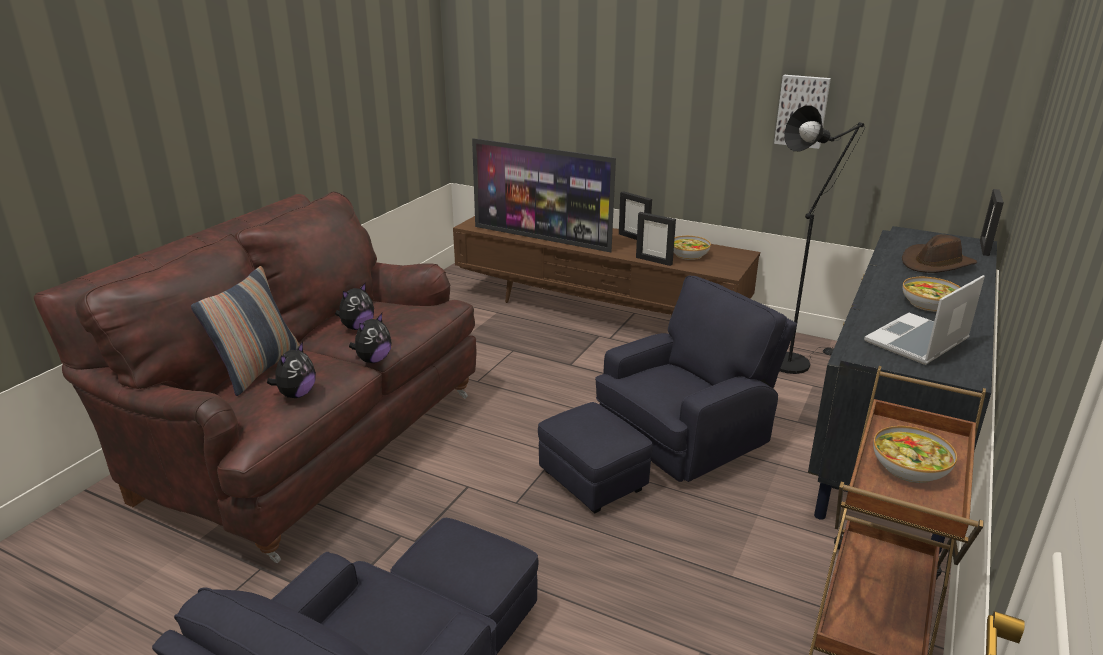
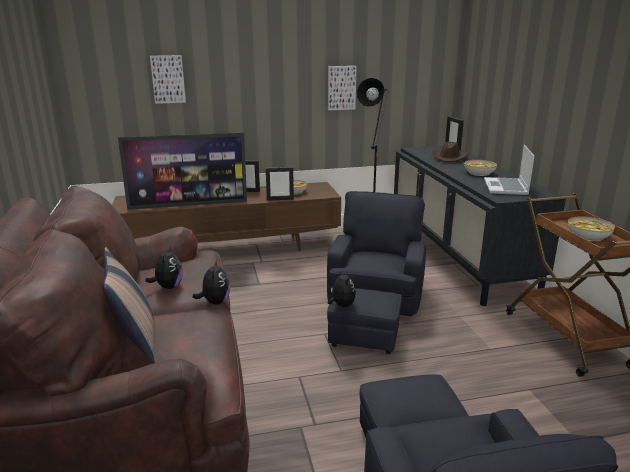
camera: 40 degrees left, 5 degrees down
plush toy [267,342,316,398] -> plush toy moved to [328,270,356,307]
none -> picture [150,55,186,104]

